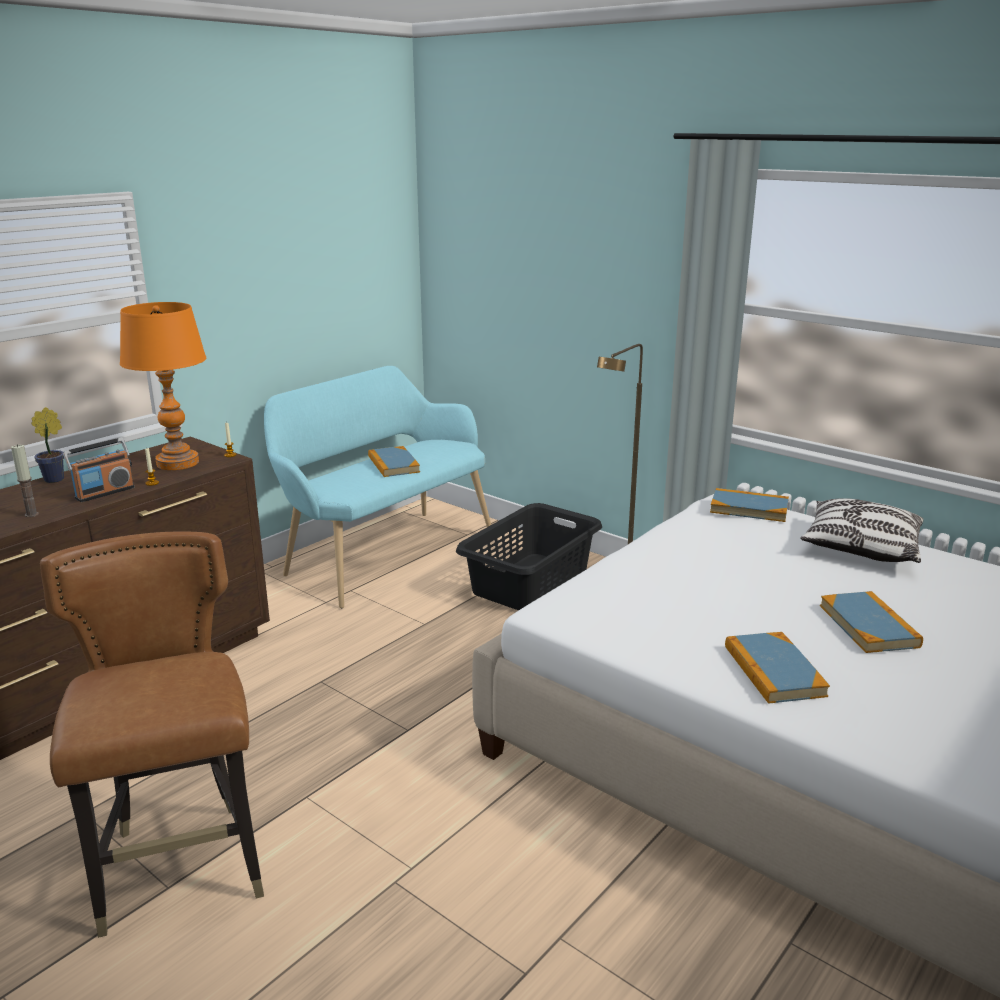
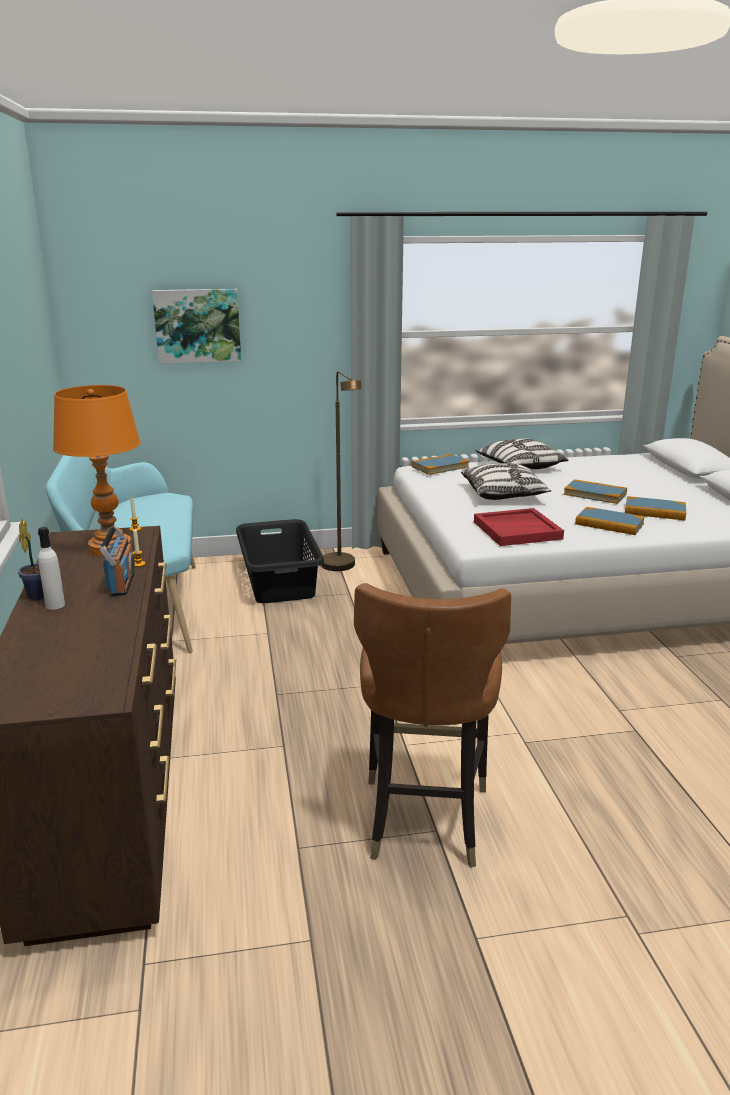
camera: 50 degrees left, 0 degrees up
candle [11,444,39,517] -> none
brown chair [40,532,264,938] -> brown chair turned 105 degrees counterclockwise [354,583,511,868]
book [368,446,420,477] -> book moved to [625,496,686,520]
none -> white bottle [38,527,65,610]
none -> picture [152,289,241,364]
none -> pillow [461,463,551,500]
none -> red tray [474,508,564,546]

